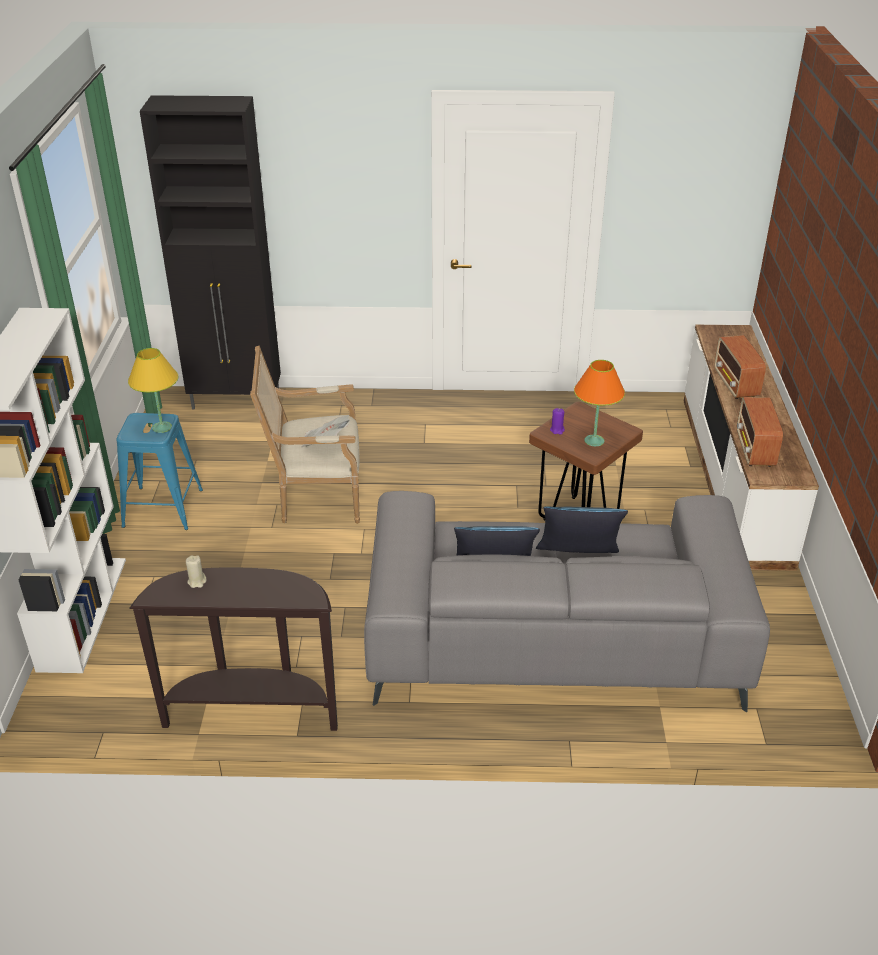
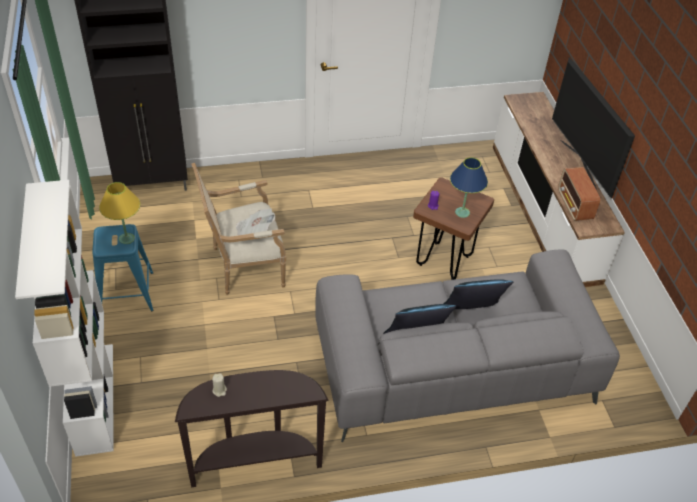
camera: 15 degrees left, 10 degrees up
orange table lamp [574,360,625,446] -> blue table lamp [450,157,488,218]
radio [714,335,766,399] -> none
none -> television [552,57,635,198]

